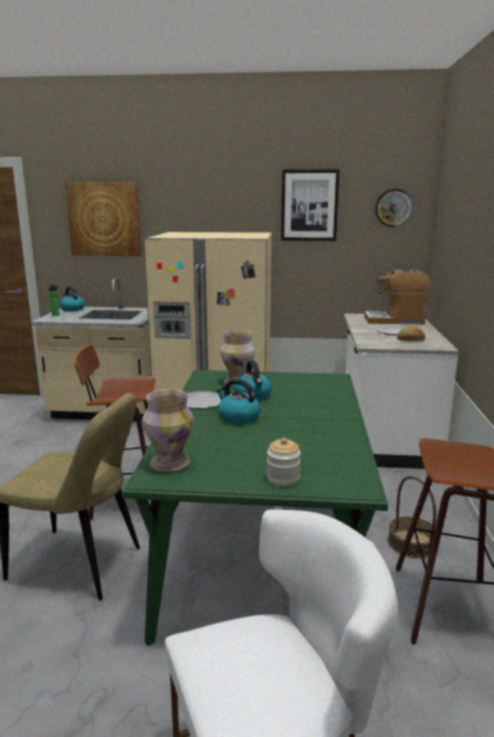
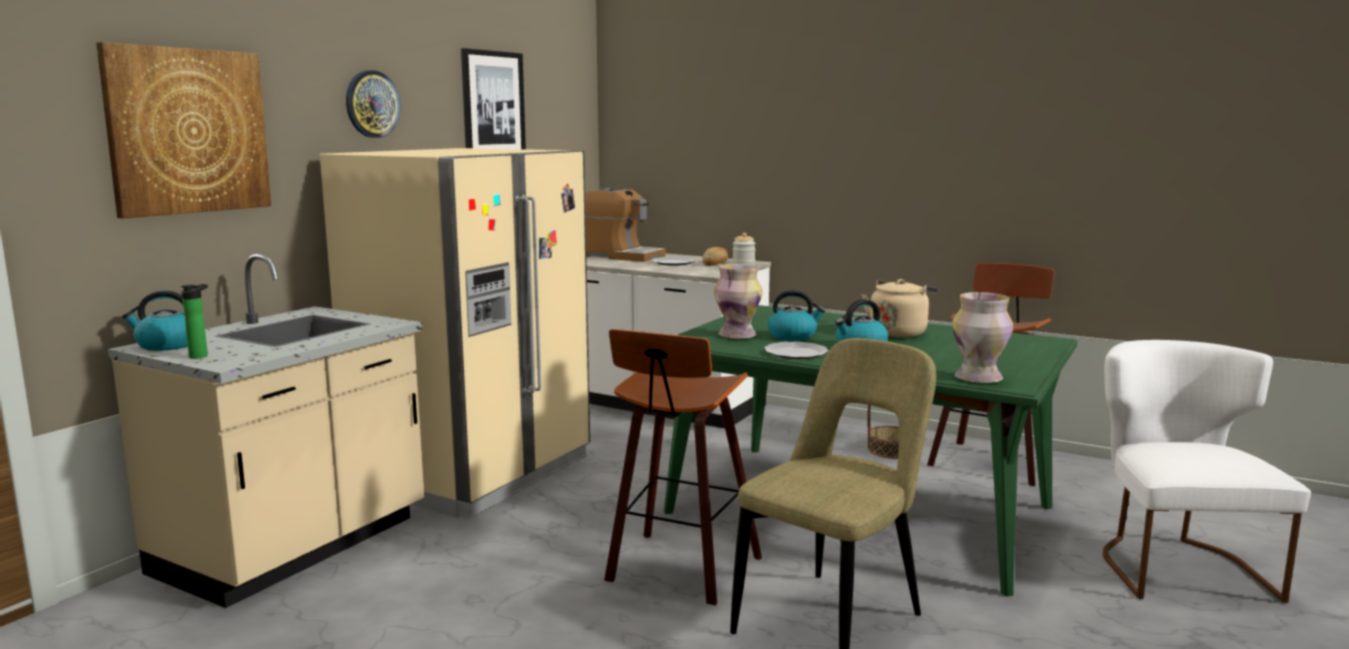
camera: 65 degrees left, 5 degrees down
jar [267,438,301,487] -> jar moved to [732,233,756,265]
coffee machine [364,270,431,324] -> coffee machine turned 90 degrees counterclockwise [585,188,666,262]
wall clock [375,189,413,227] -> wall clock moved to [346,70,400,138]
none -> beige kettle [862,279,937,338]

